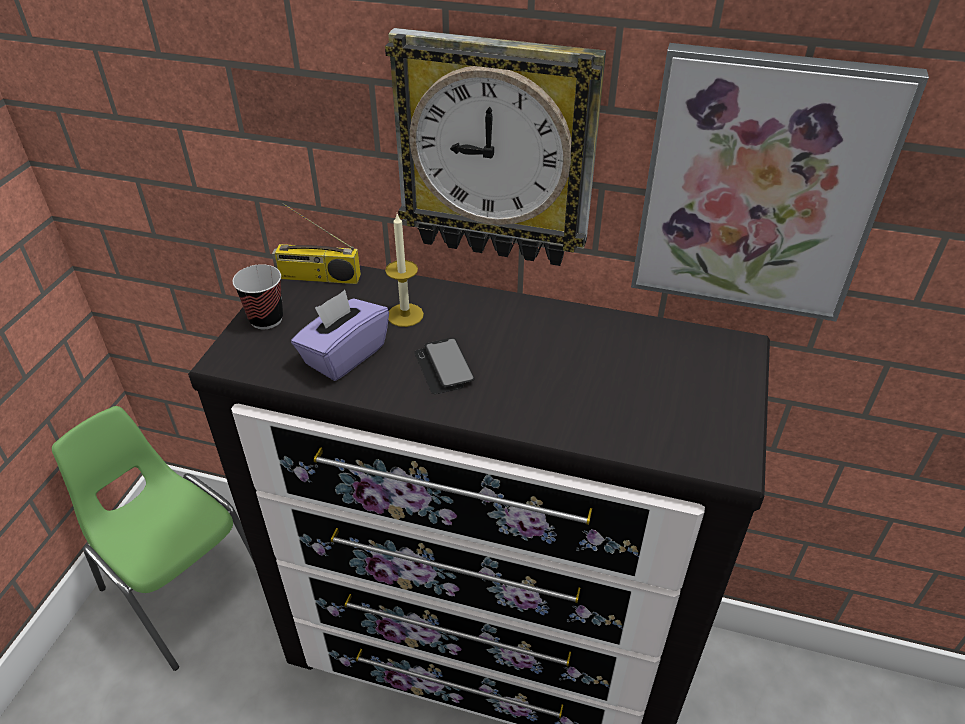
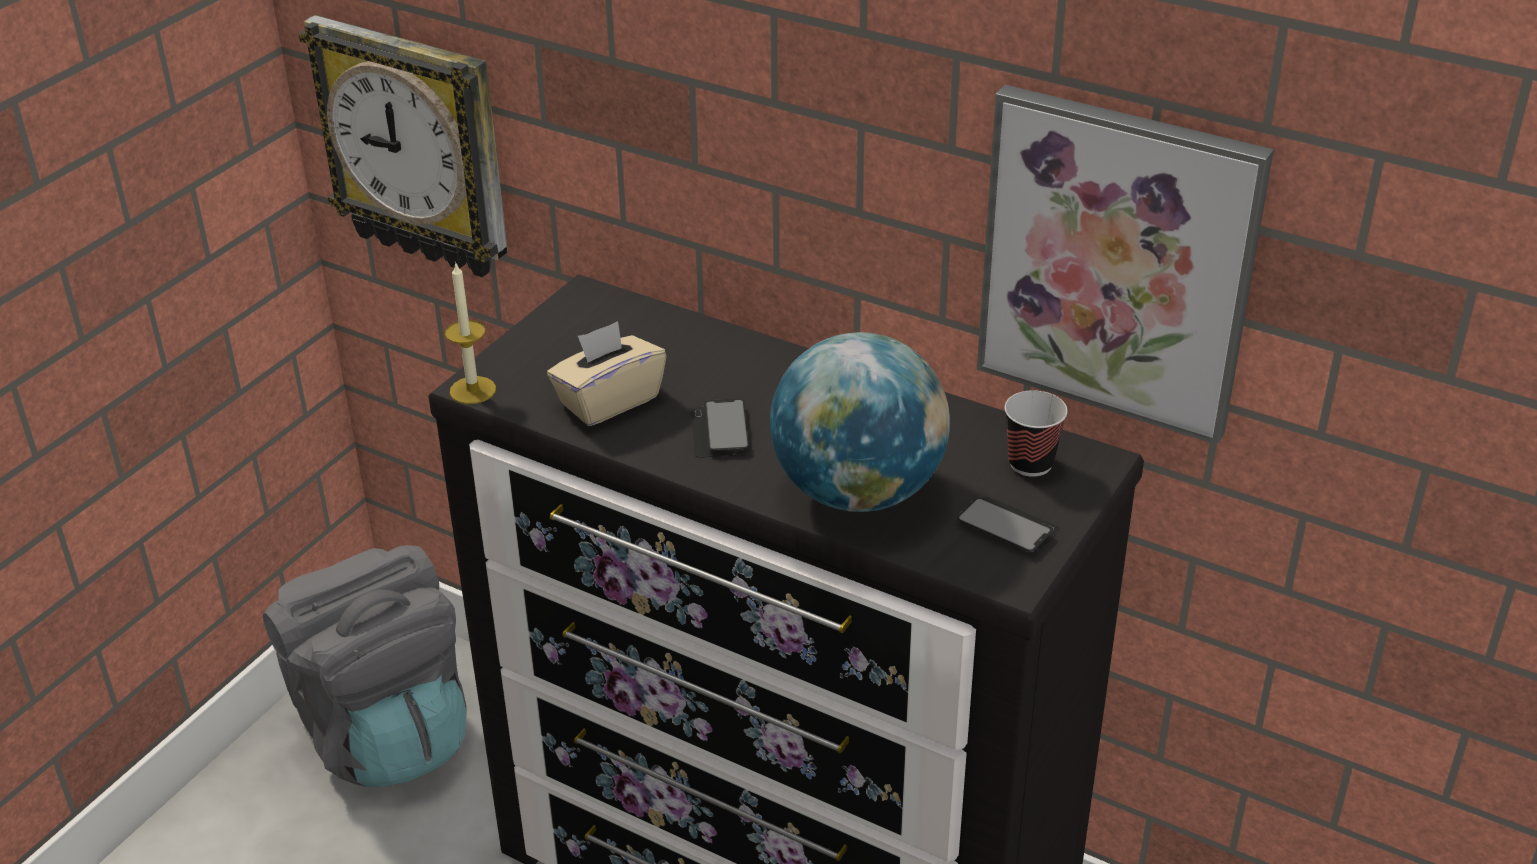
camera: 15 degrees right, 5 degrees down
green chair [52,406,254,671] -> grey backpack [263,545,467,787]
cup [233,264,283,329] -> cup moved to [1005,390,1068,477]
radio [272,203,361,284] -> none
purple tissue box [291,290,389,381] -> beige tissue box [547,321,666,426]
wall clock [385,28,606,266] -> wall clock moved to [299,15,508,277]
candle [385,214,424,327] -> candle moved to [445,261,496,404]
none -> globe [770,332,950,512]
none -> phone [957,496,1059,552]

